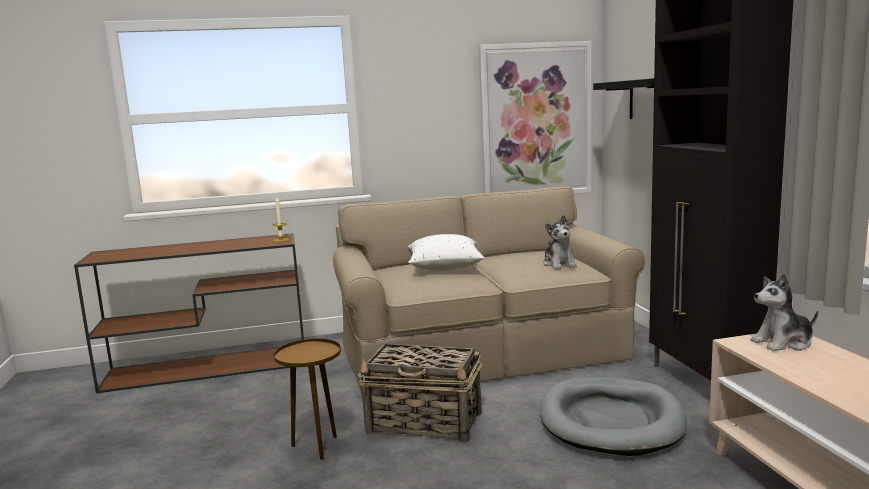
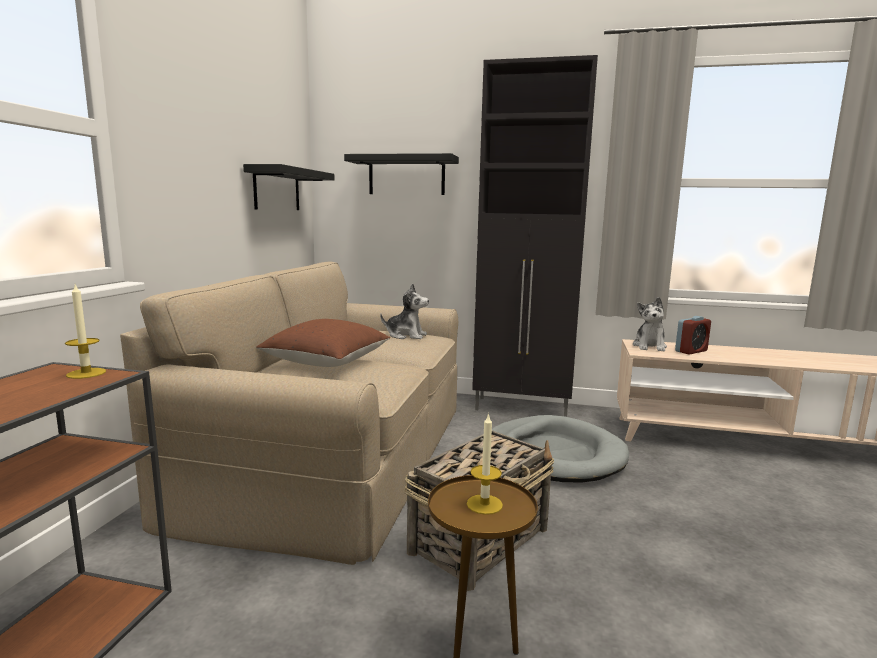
camera: 65 degrees left, 0 degrees up
white pillow [408,234,485,270] -> brown pillow [256,319,390,367]
picture [479,41,592,194] -> black shelf [243,164,334,210]
none -> candle [467,413,503,515]
none -> alarm clock [675,316,711,354]

